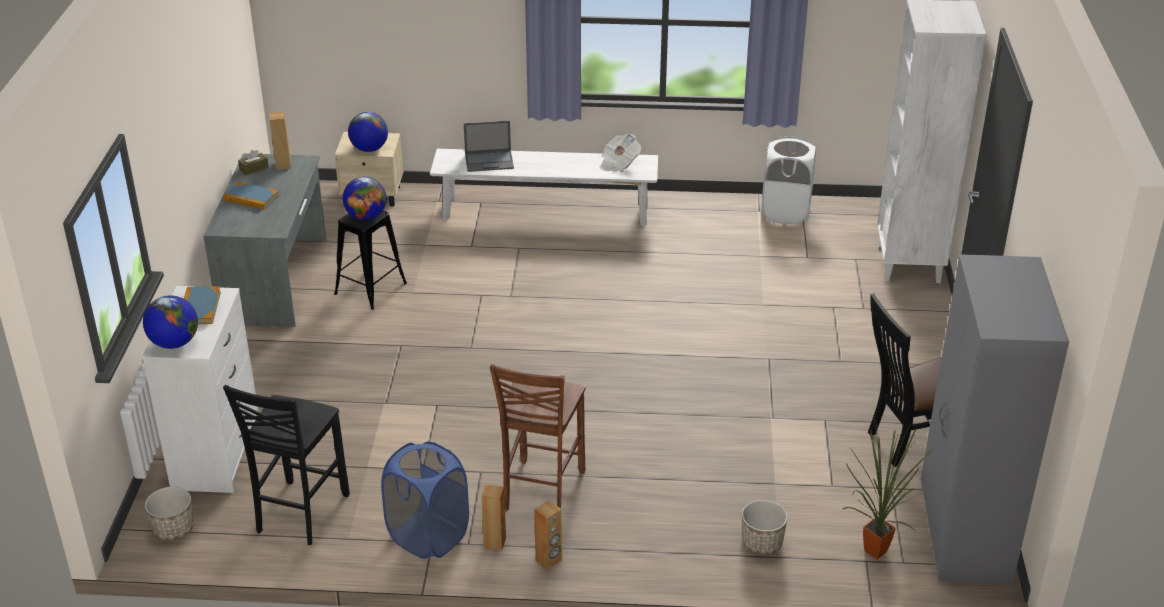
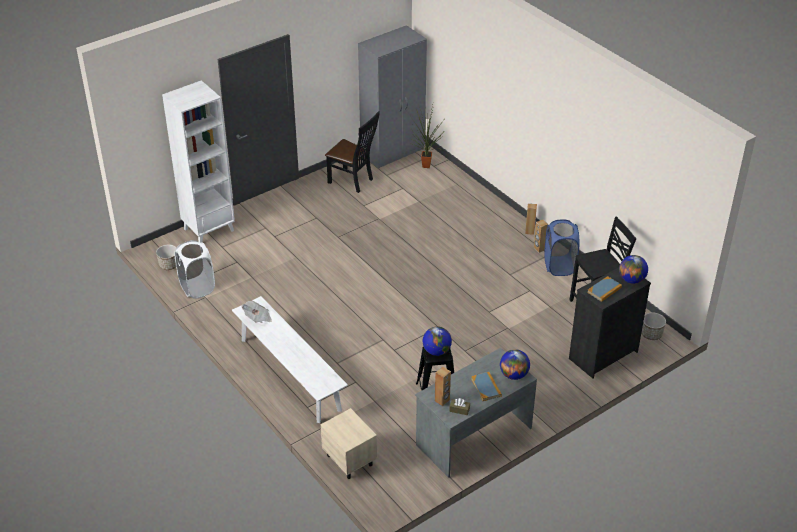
camera: 130 degrees left, 5 degrees up
white dresser [142,286,259,493] -> black dresser [569,268,651,379]
globe [348,112,388,152] -> globe moved to [500,349,530,380]
laptop [464,120,514,172] -> none
brown chair [490,364,585,512] -> none
planter [742,500,788,555] -> planter moved to [156,244,177,270]

